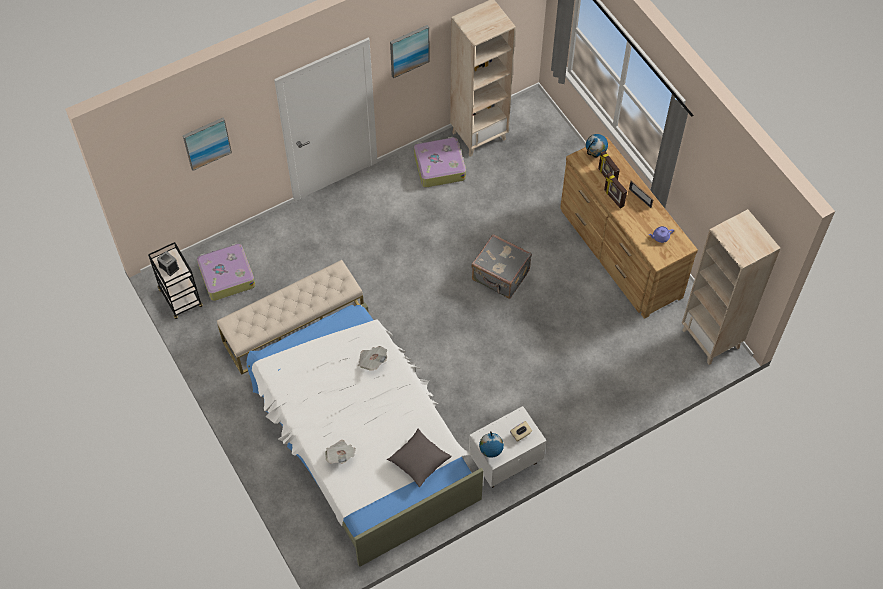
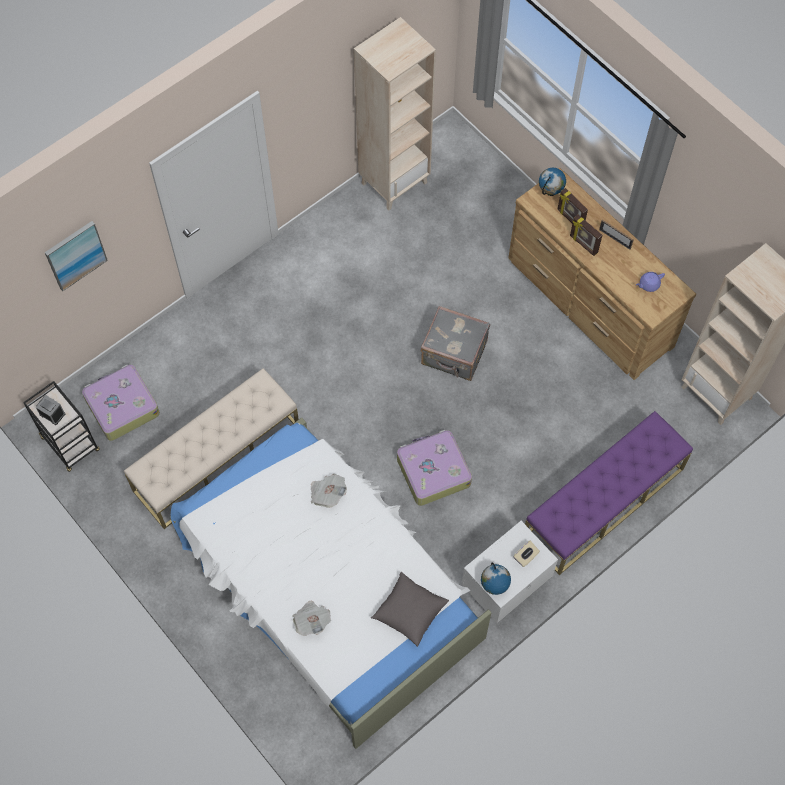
camera: 10 degrees left, 5 degrees up
picture [390,25,430,78] -> none
suitcase [414,137,466,187] -> suitcase moved to [397,430,472,506]
none -> purple bench [525,411,693,575]

